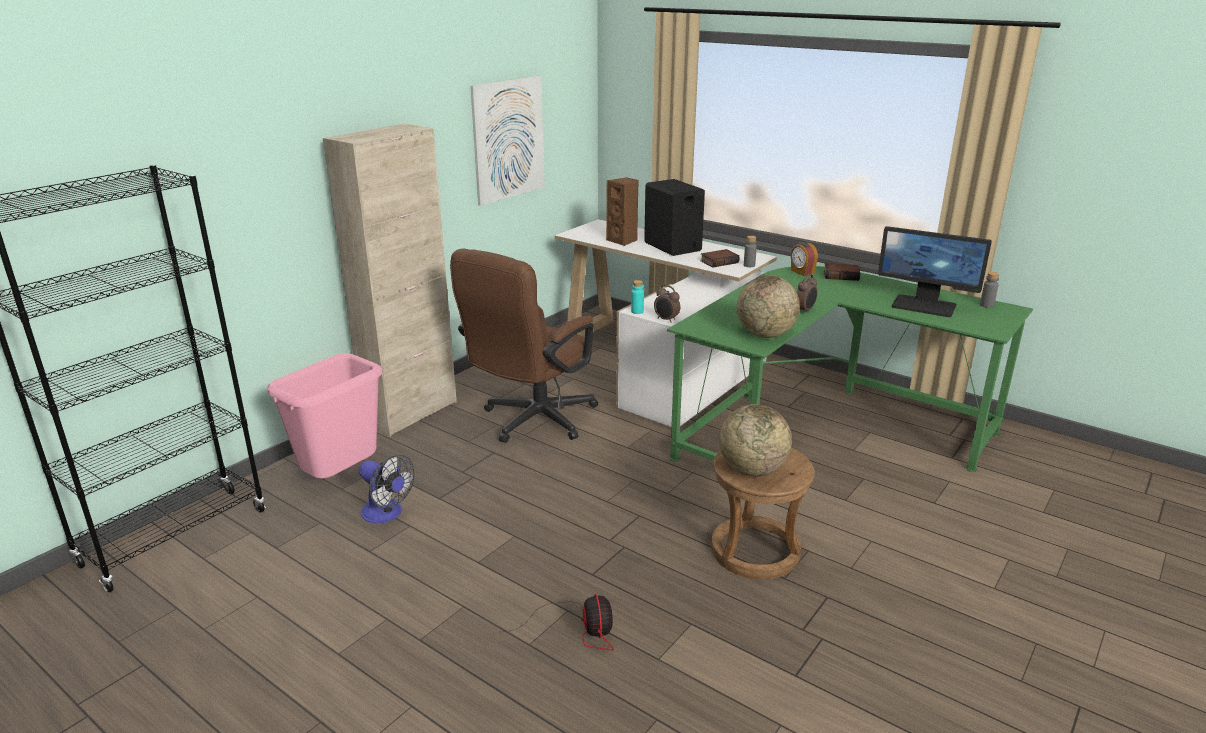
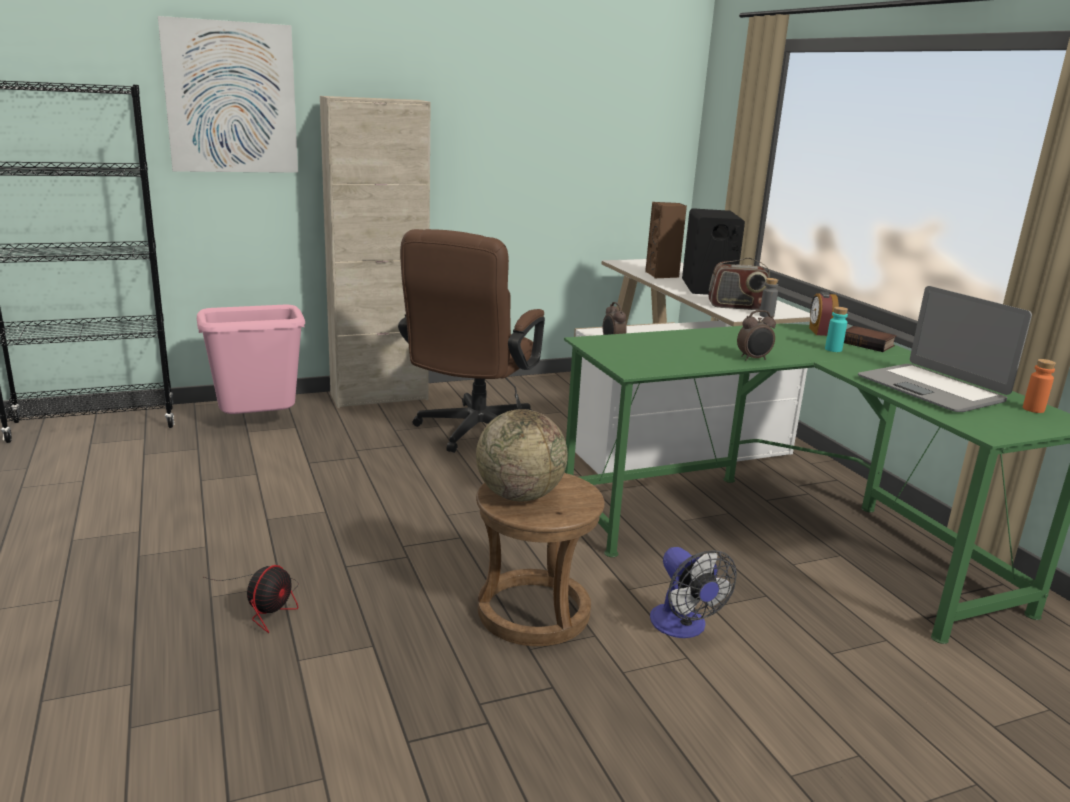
camera: 30 degrees right, 5 degrees down
fan [359,455,415,523] -> fan moved to [650,547,737,638]
brown office chair [450,249,598,443] -> brown office chair turned 45 degrees counterclockwise [398,229,545,453]
picture [470,76,545,206] -> picture moved to [158,16,298,173]
turquoise bottle [631,280,644,314] -> turquoise bottle moved to [825,307,848,352]
book [700,249,740,267] -> radio [709,258,770,310]
globe [737,275,800,338] -> none
monitor [878,226,992,317] -> laptop [858,286,1032,412]
grey bottle [980,272,999,308] -> orange bottle [1023,359,1056,413]

